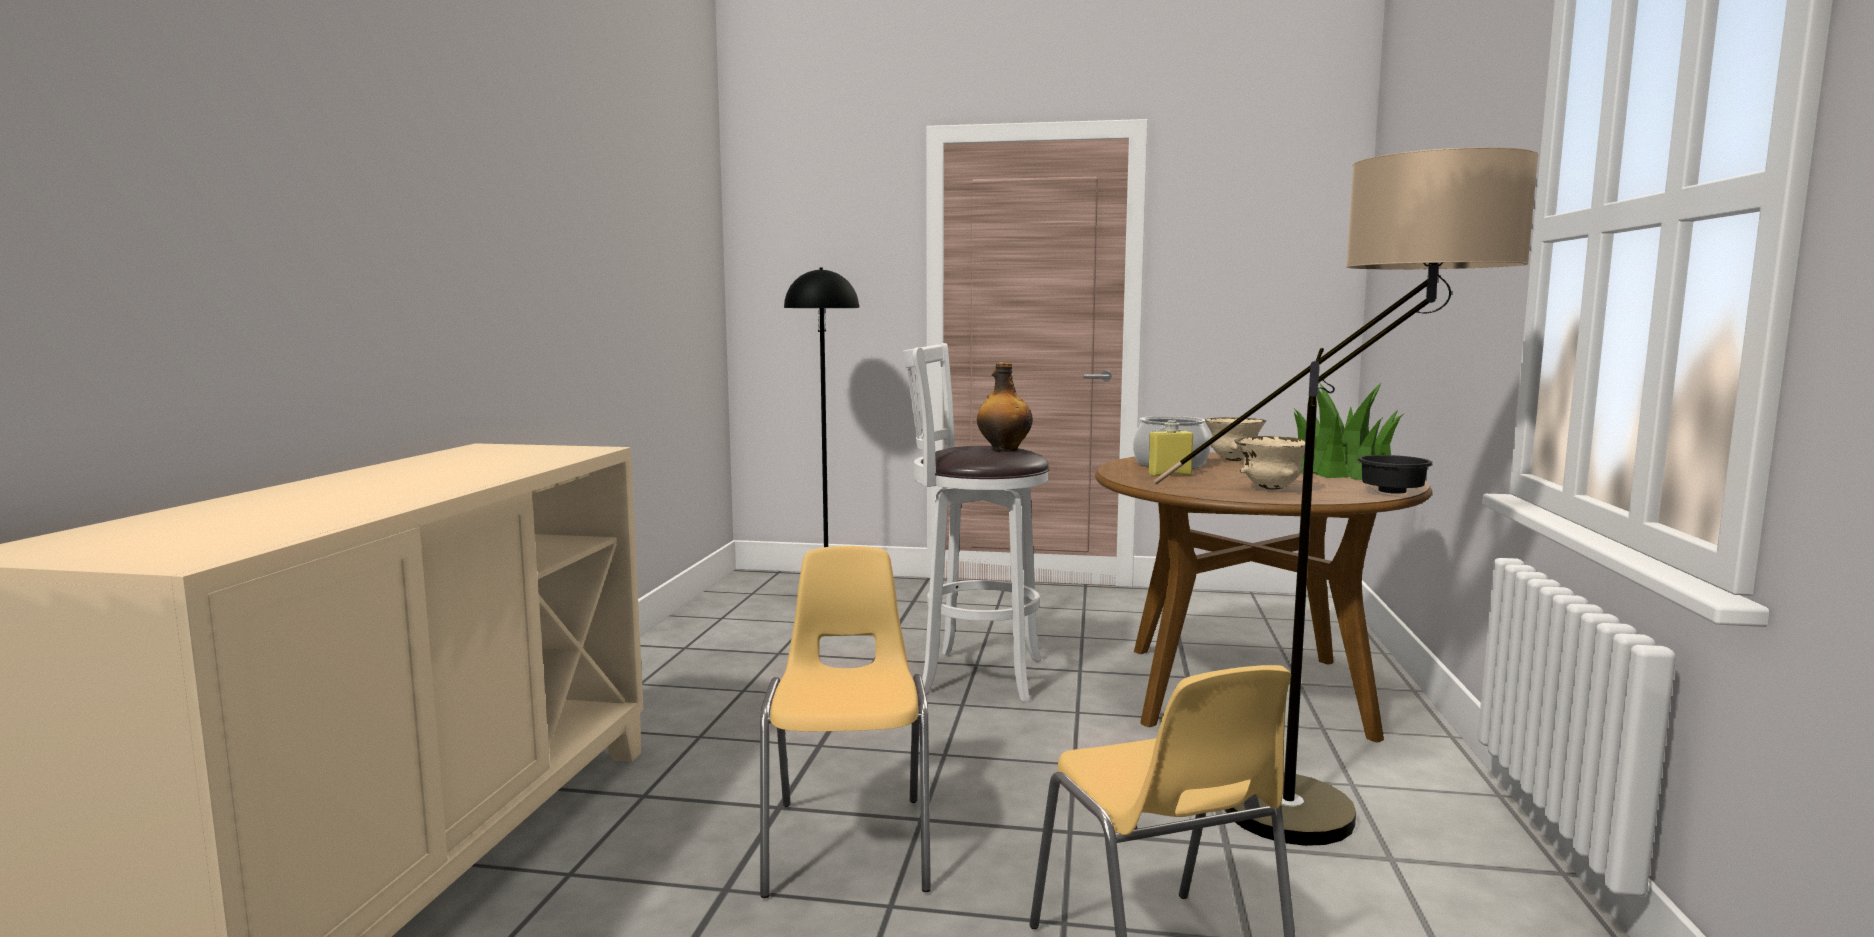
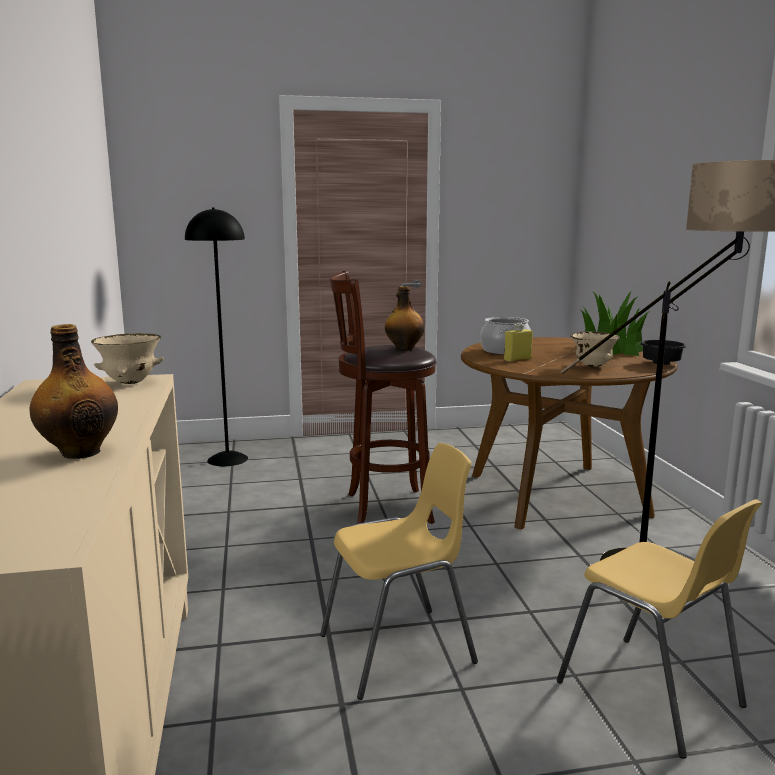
camera: 20 degrees left, 5 degrees up
yellow chair [760,546,931,898] -> yellow chair turned 90 degrees clockwise [320,443,478,700]
white stool [903,343,1050,702] -> brown stool [330,271,436,524]
beige bowl [1205,417,1266,461] -> beige bowl moved to [91,333,164,384]
none -> bottle [30,324,118,459]

